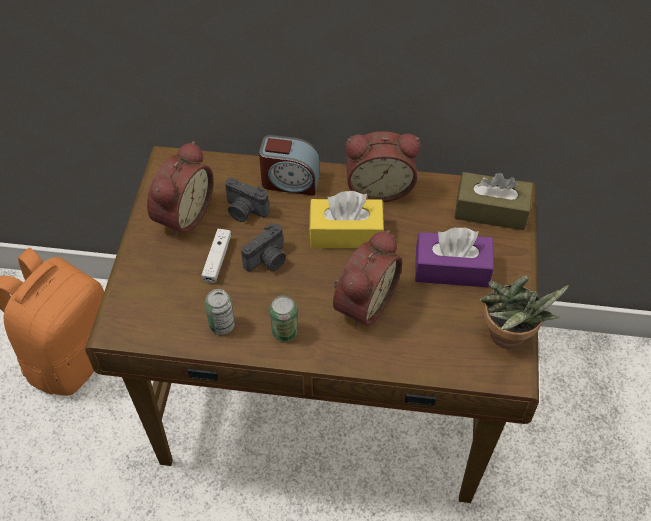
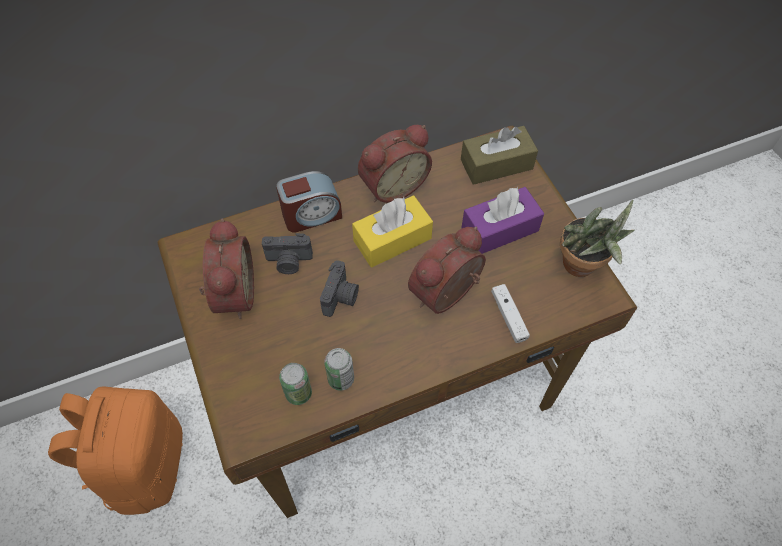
camera: 30 degrees left, 5 degrees up
white game controller [202,229,231,283] -> white game controller moved to [491,284,530,343]
can [270,296,298,341] -> can moved to [279,363,312,405]
alarm clock [333,230,402,329] -> alarm clock turned 135 degrees counterclockwise [408,227,486,314]

